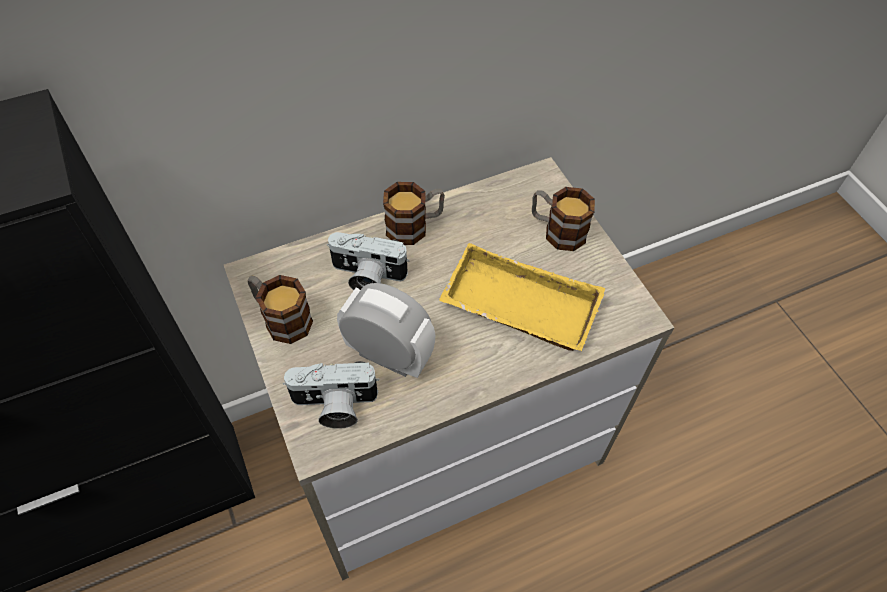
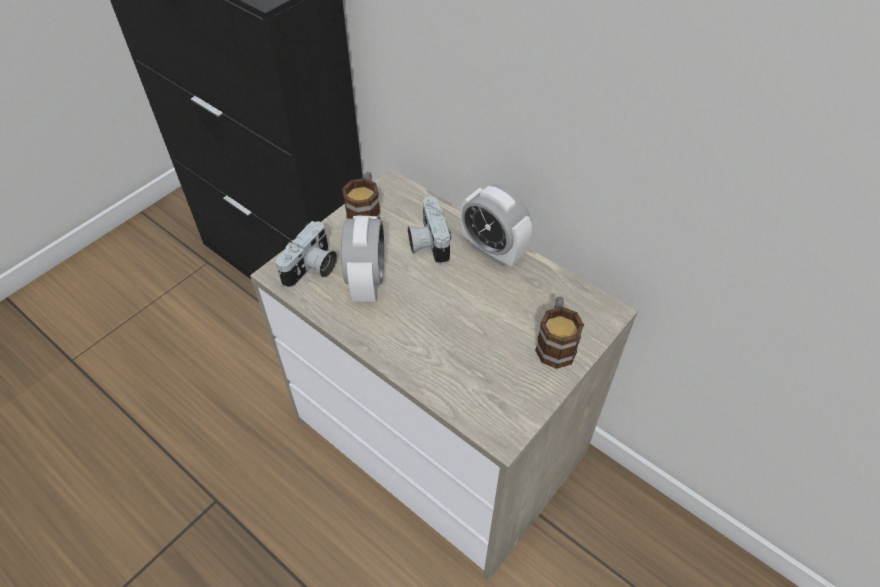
camera: 65 degrees right, 5 degrees down
camera [283,361,379,429] -> camera turned 120 degrees counterclockwise [276,221,337,288]
mug [383,182,445,245] -> alarm clock [461,185,532,267]
yellow tray [439,243,605,351] -> none

